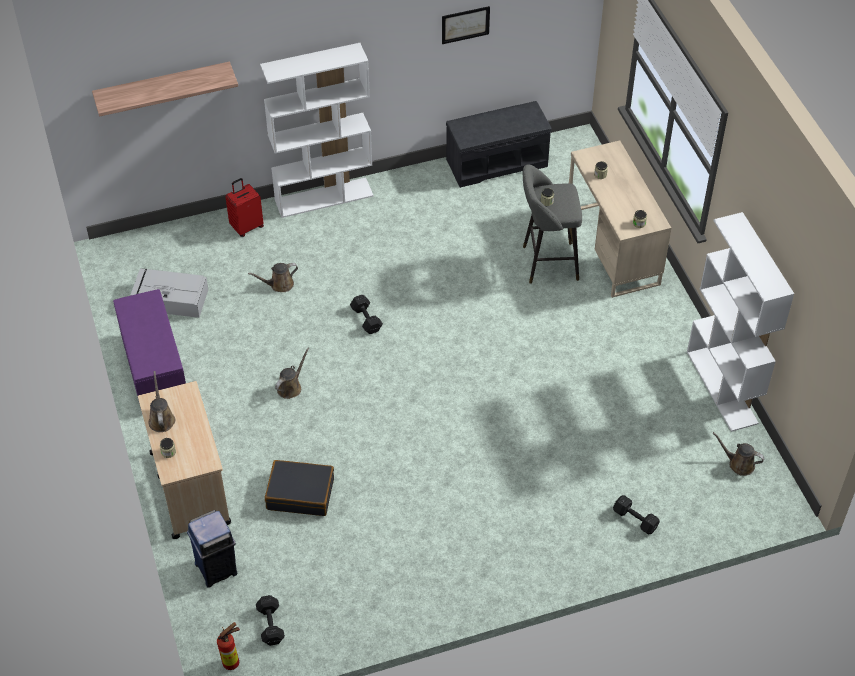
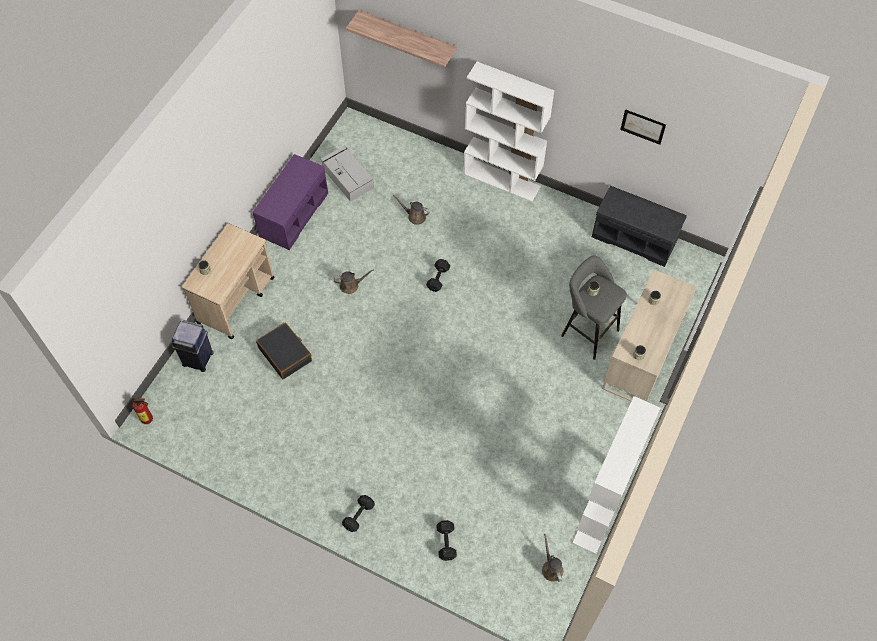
camera: 45 degrees right, 10 degrees up
brown watering can [149,371,175,432] -> none
red suitcase [225,178,264,237] -> none
black dumbbell [256,595,285,646] -> black dumbbell moved to [342,495,375,532]

